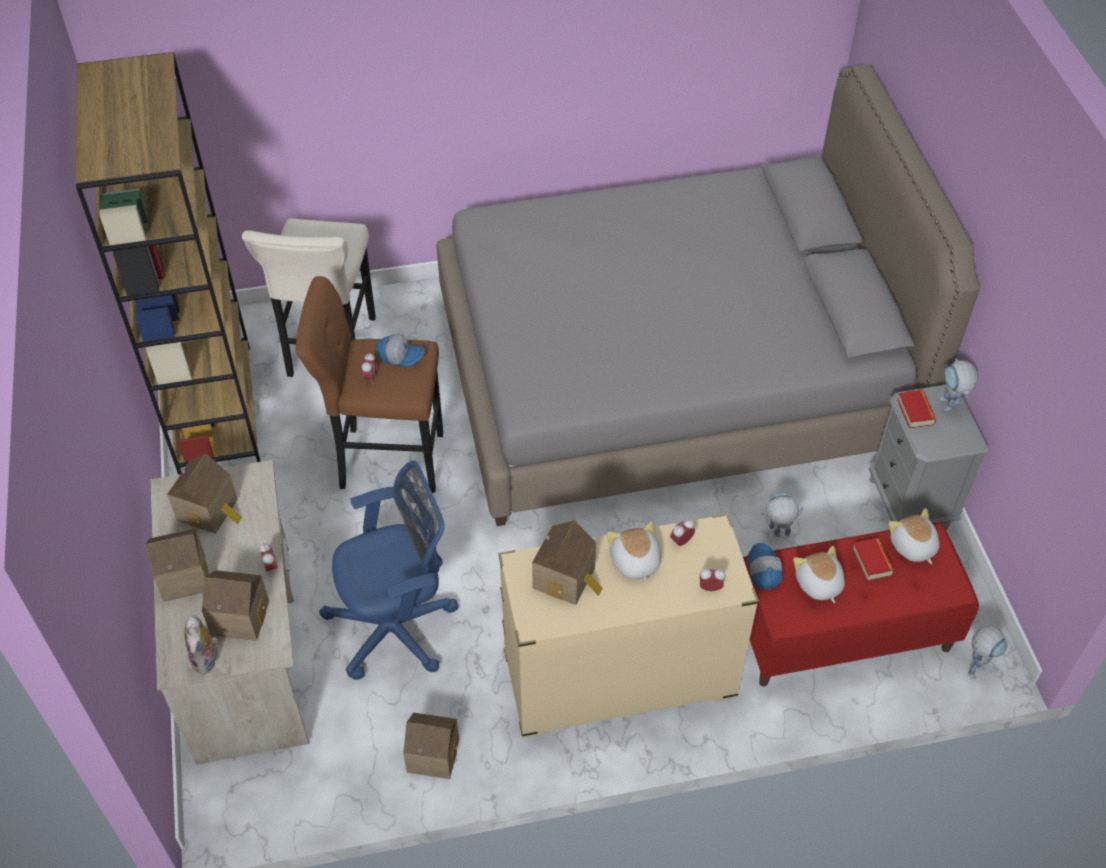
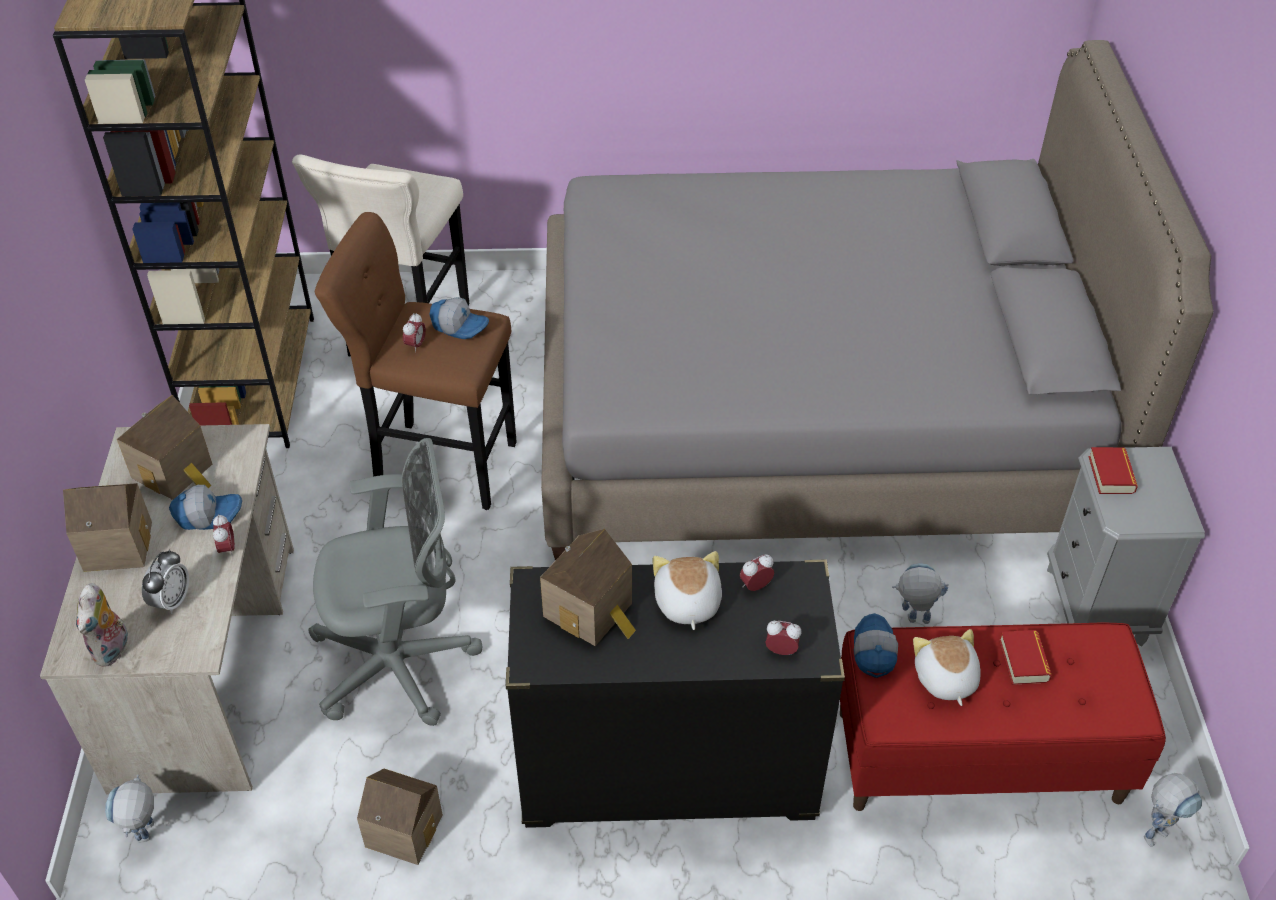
camera: 10 degrees right, 5 degrees down
toy house [202,570,269,641] -> alarm clock [142,549,189,614]
blue office chair [319,460,459,680] -> grey office chair [309,438,483,726]
beige dresser [498,513,759,738] -> black dresser [506,560,845,828]
plush toy [888,508,940,564] -> none
toy robot [939,358,978,411] -> toy robot moved to [105,775,154,843]
none -> cap [169,485,242,530]

